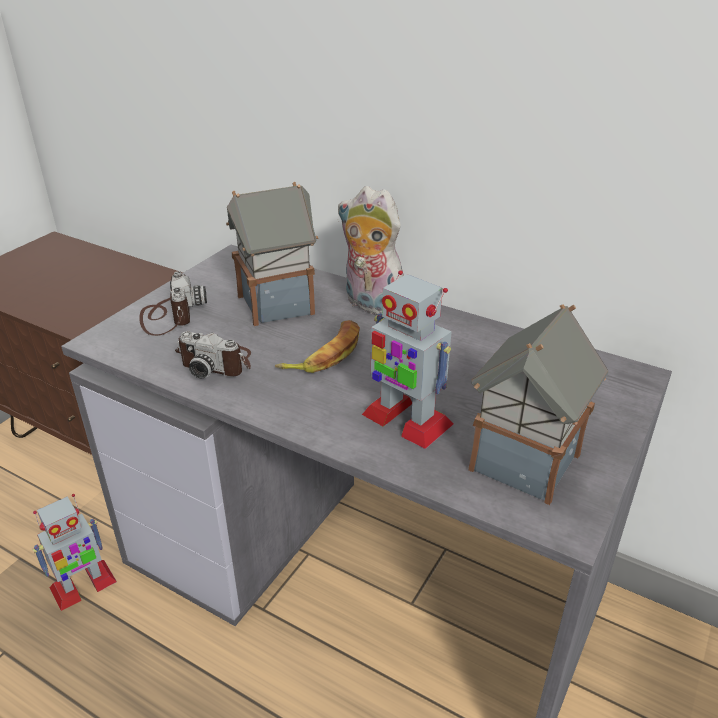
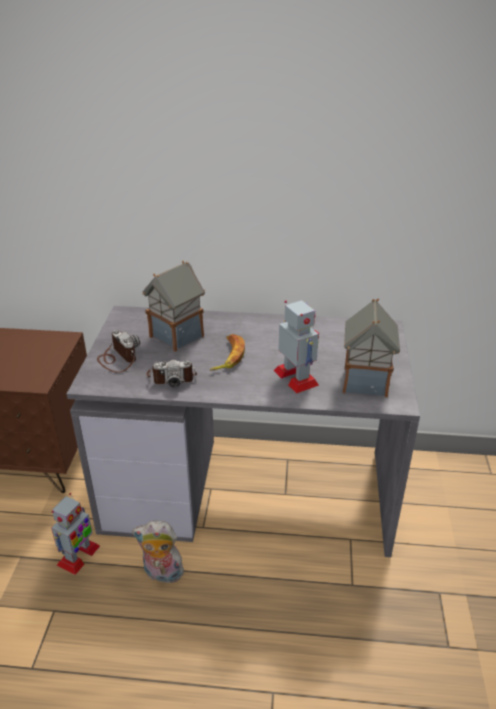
camera: 25 degrees left, 0 degrees up
plush toy [338,186,404,315] -> plush toy moved to [132,521,184,584]
toy robot [362,270,454,449] -> toy robot turned 135 degrees counterclockwise [274,300,319,393]

